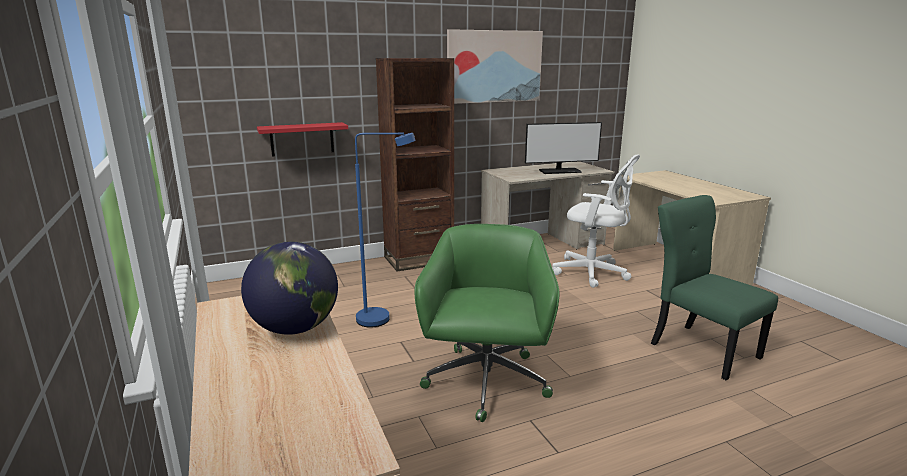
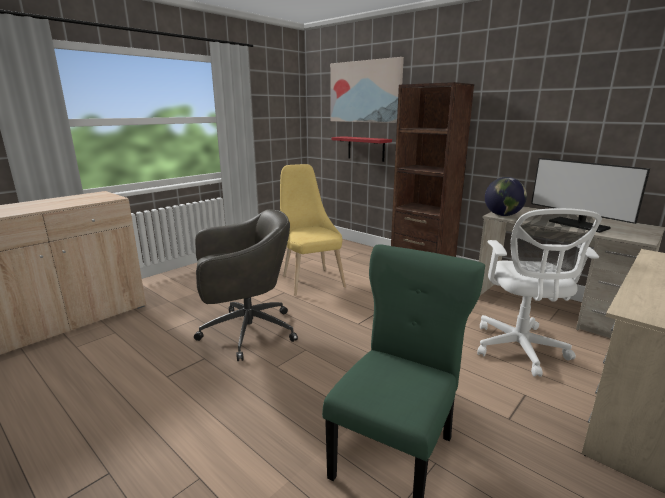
camera: 65 degrees right, 0 degrees up
globe [241,241,338,335] -> globe moved to [485,177,527,216]
blue floor lamp [355,133,415,328] -> yellow chair [280,164,346,296]
green office chair [415,224,559,422] -> grey office chair [194,209,298,361]
picture [447,29,543,104] -> picture moved to [330,57,404,123]

